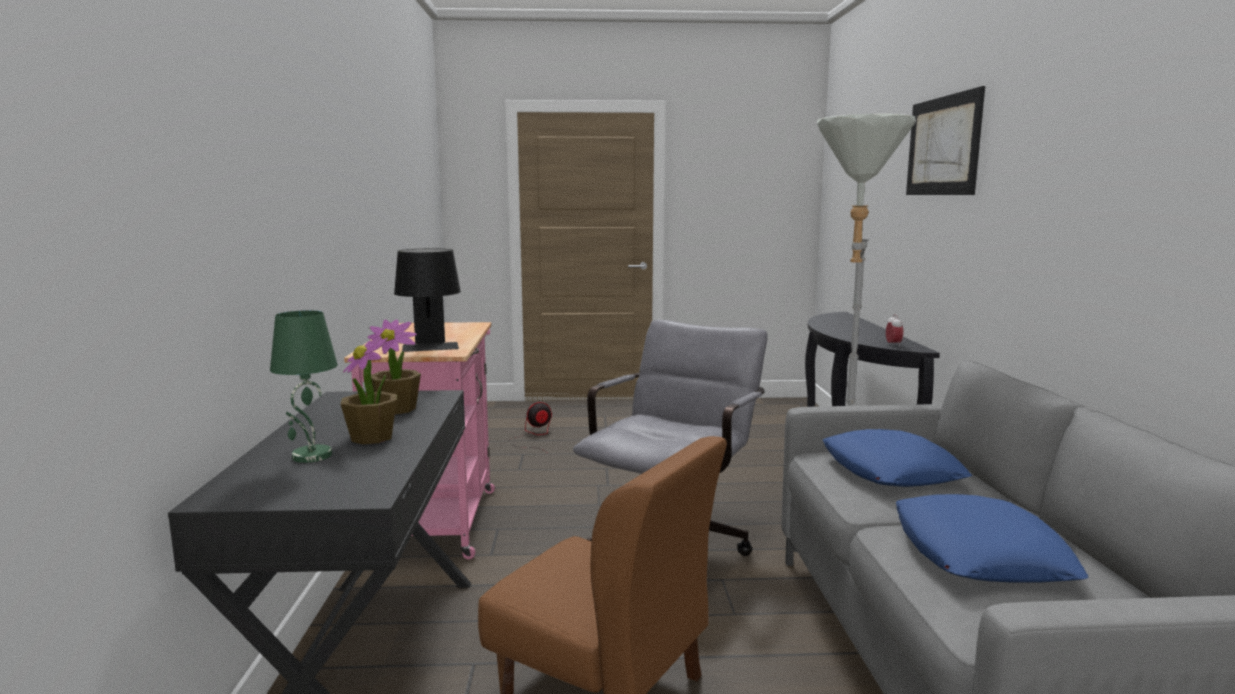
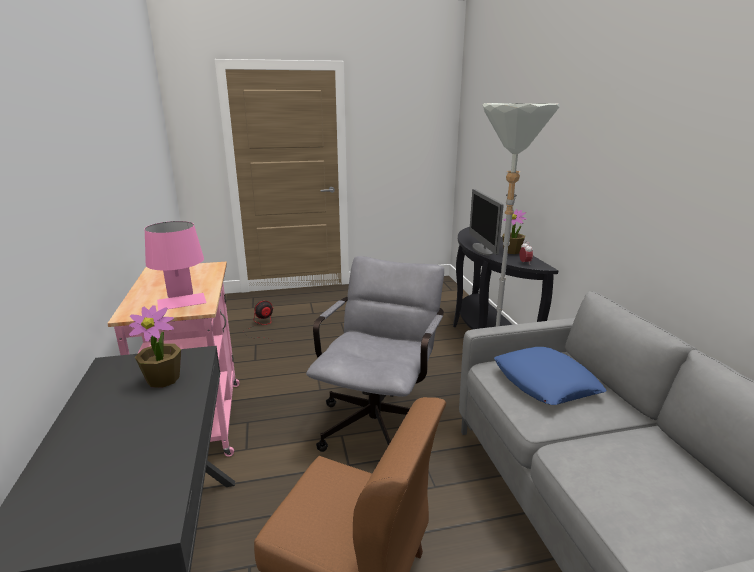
camera: 10 degrees left, 10 degrees up
green table lamp [270,310,338,463] -> none
potted plant [340,336,397,444] -> potted plant moved to [502,209,527,254]
black table lamp [394,248,461,352] -> pink table lamp [145,221,207,311]
blue pillow [896,494,1089,583] -> none
picture [906,86,985,195] -> none
none -> monitor [469,189,504,256]

